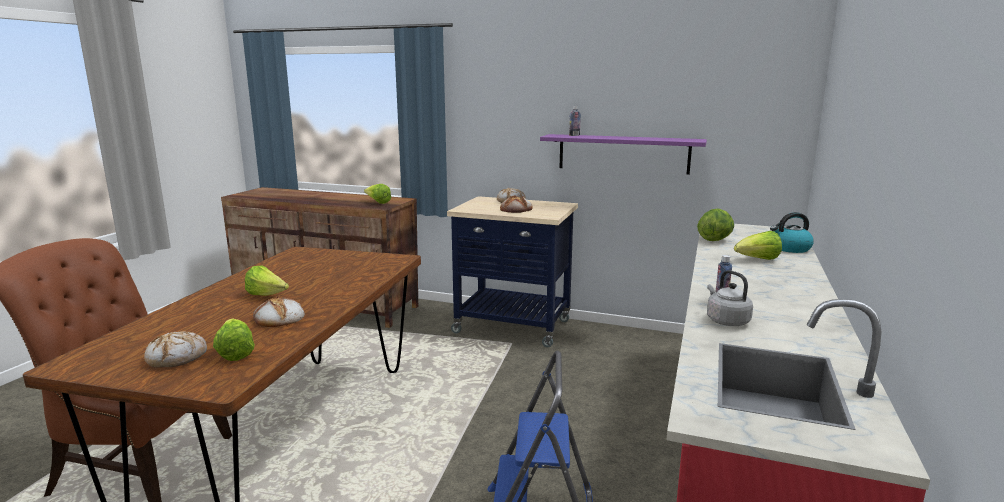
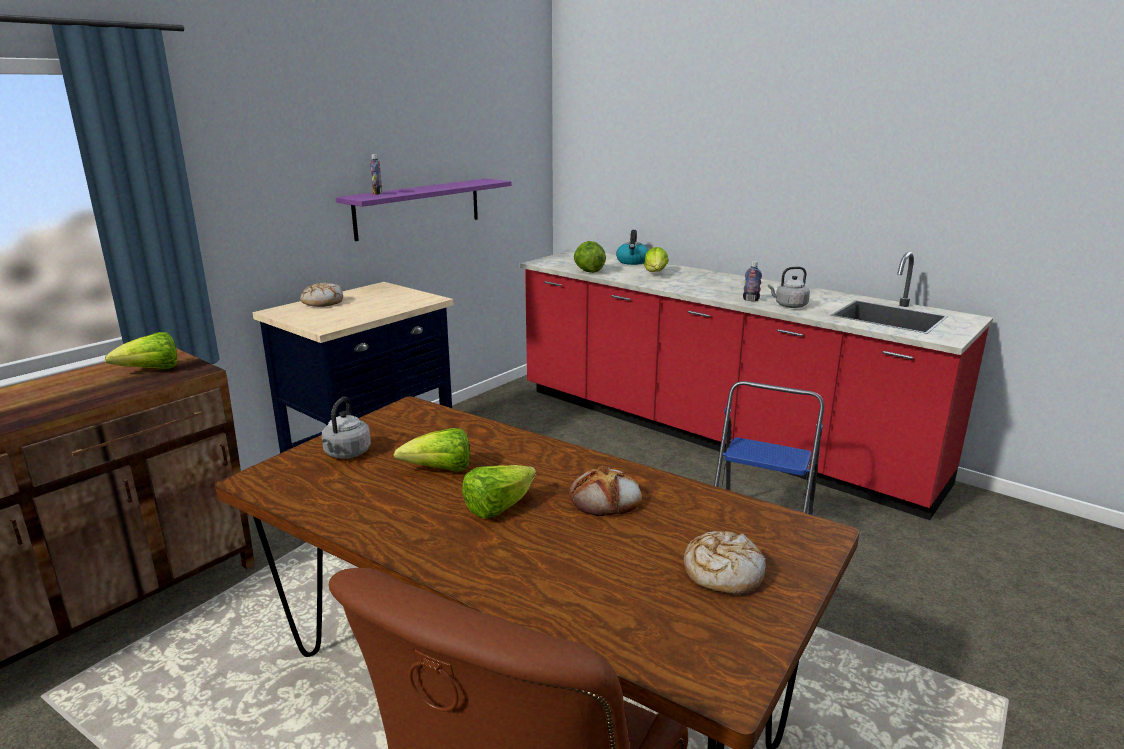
camera: 70 degrees left, 5 degrees up
lettuce [213,318,255,361] -> lettuce moved to [394,428,470,472]
bread [500,195,533,213] -> none
none -> grey kettle [322,396,371,459]

